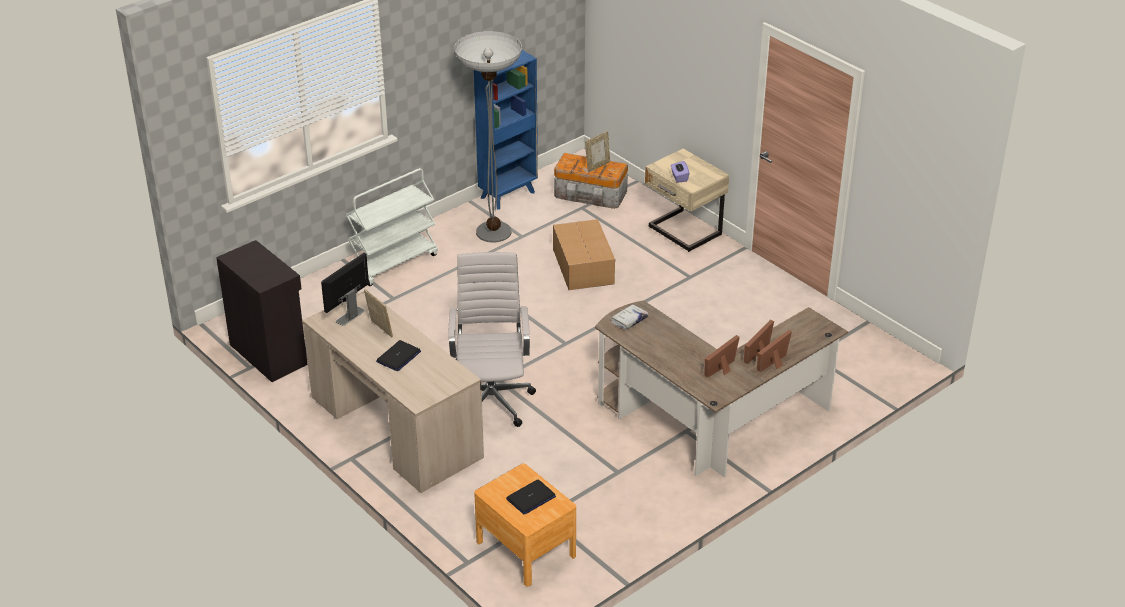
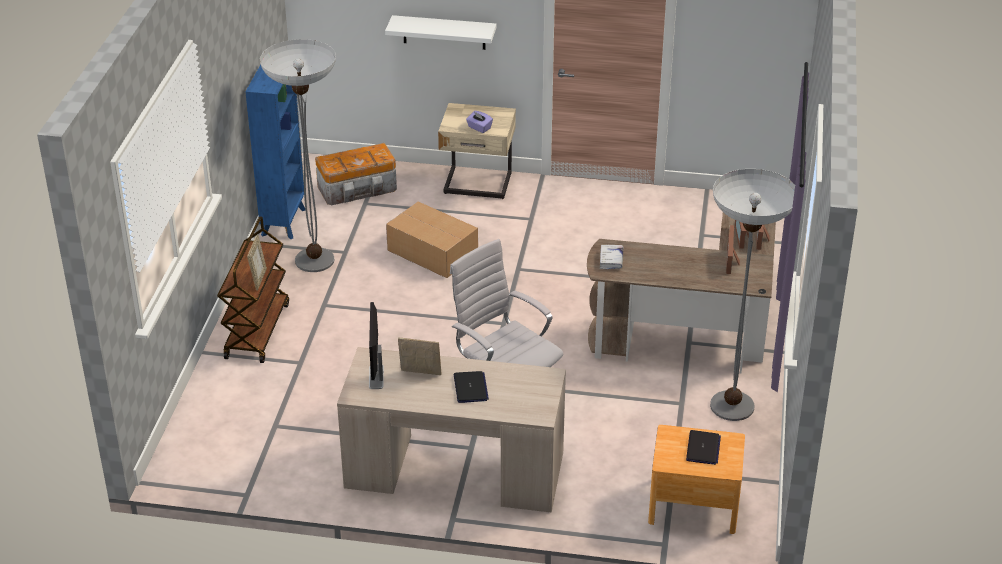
camera: 40 degrees left, 0 degrees up
black cabinet [216,240,308,382] -> none
white cart [346,168,438,286] -> brown cart [217,217,289,363]
picture frame [585,131,610,173] -> picture frame moved to [247,235,267,291]
none -> white shelf [385,15,496,50]
none -> floor lamp [710,169,795,421]

